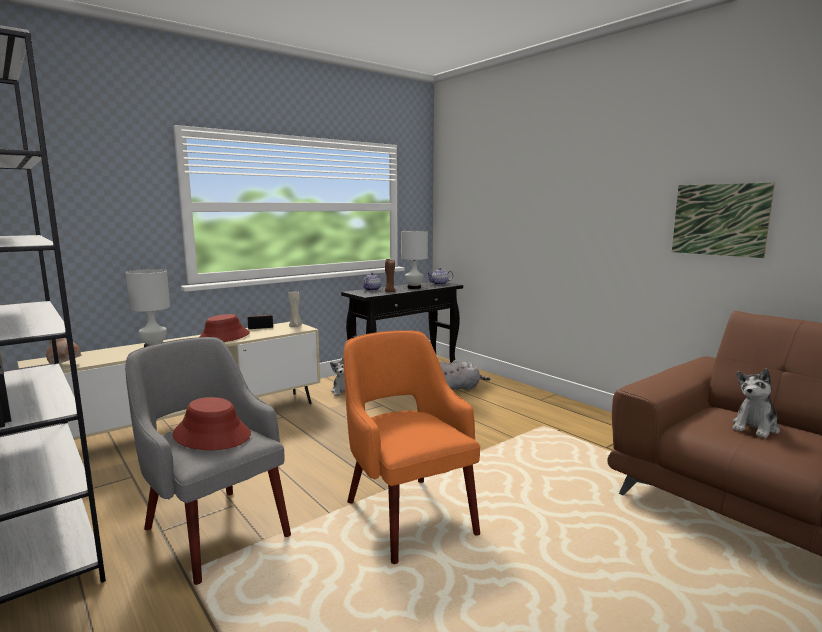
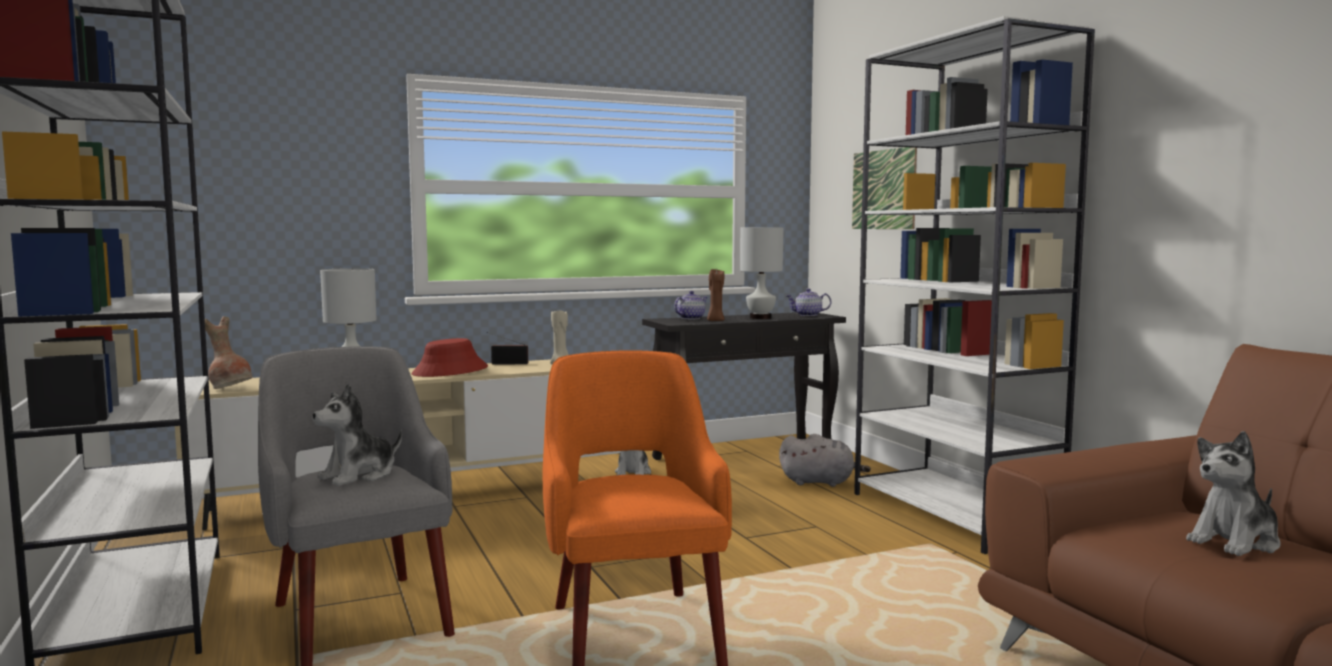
camera: 15 degrees right, 5 degrees down
red hat [172,397,251,450] -> plush toy [313,384,402,486]
picture [672,182,775,258] -> picture moved to [852,147,917,229]
none -> white bookcase [854,16,1095,554]

